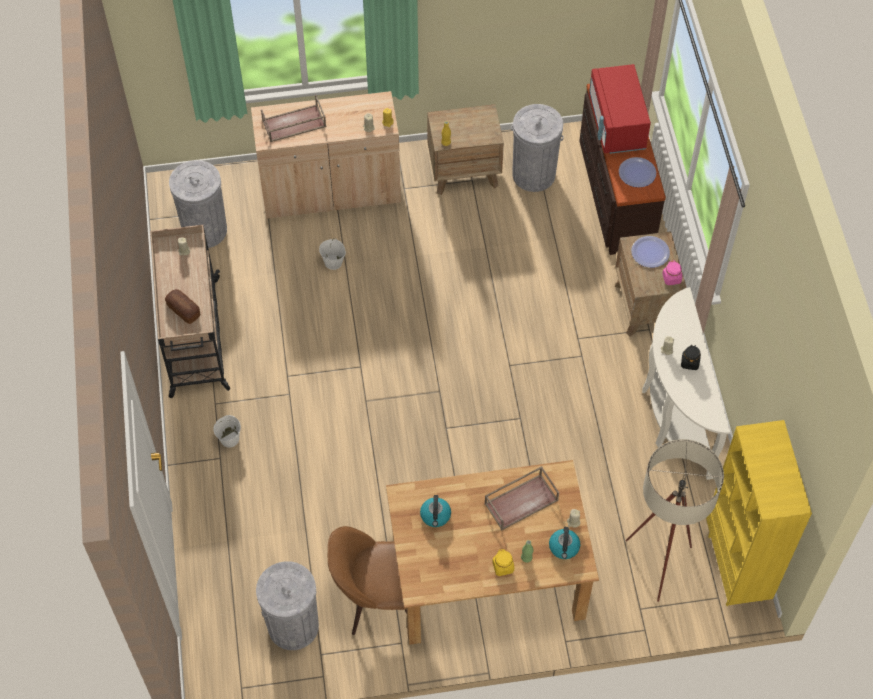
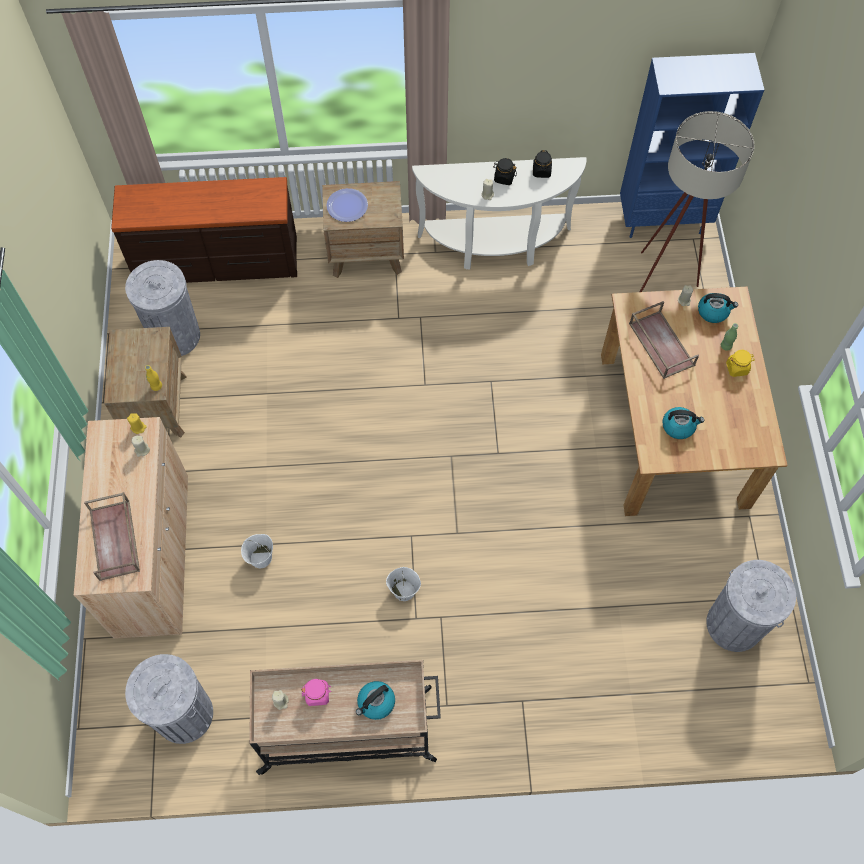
camera: 85 degrees left, 5 degrees up
bread [165,289,200,324] -> kettle [356,681,395,720]
white bucket [213,415,241,447] -> white bucket moved to [386,567,421,601]
brown chair [328,526,407,635] -> none
red microwave [589,64,651,154] -> none
plate [619,157,656,187] -> none
pink jar [662,260,682,285] -> pink jar moved to [302,679,331,706]
yellow bookcase [706,420,812,606] -> blue bookcase [620,53,764,238]
none -> black jar [533,150,552,178]

